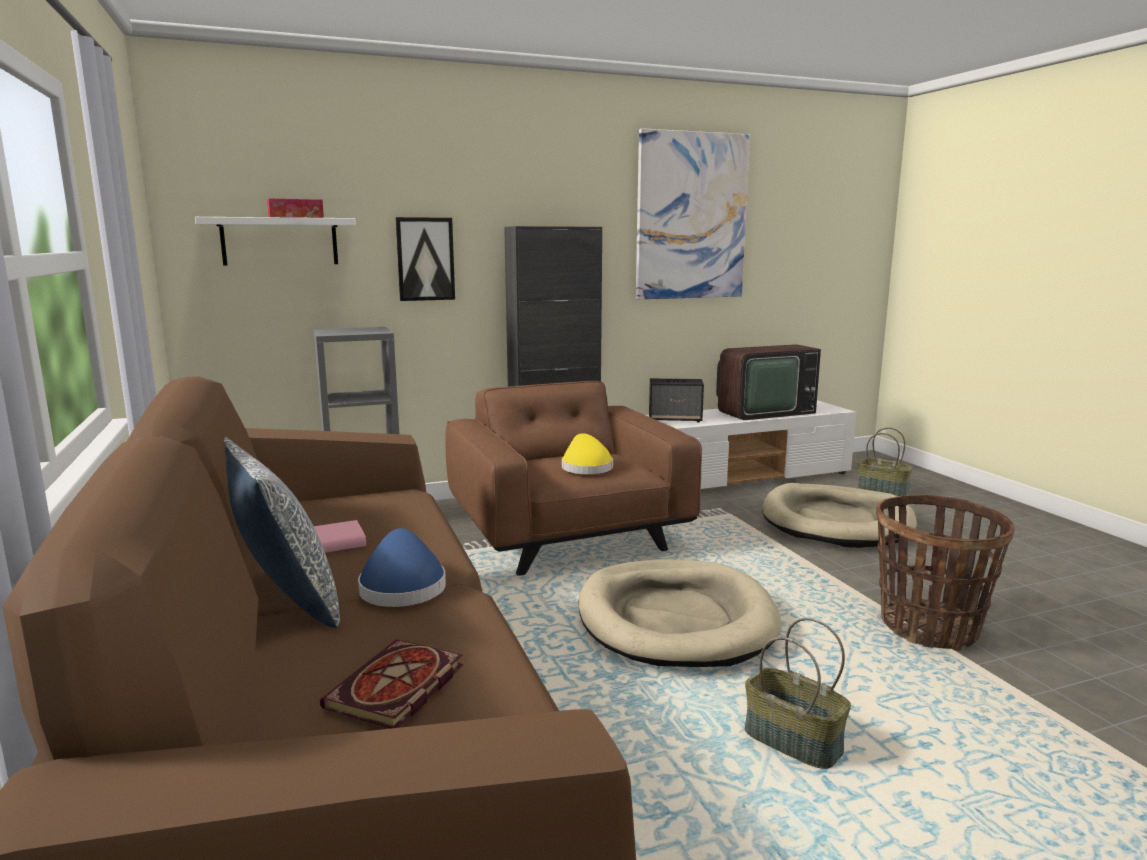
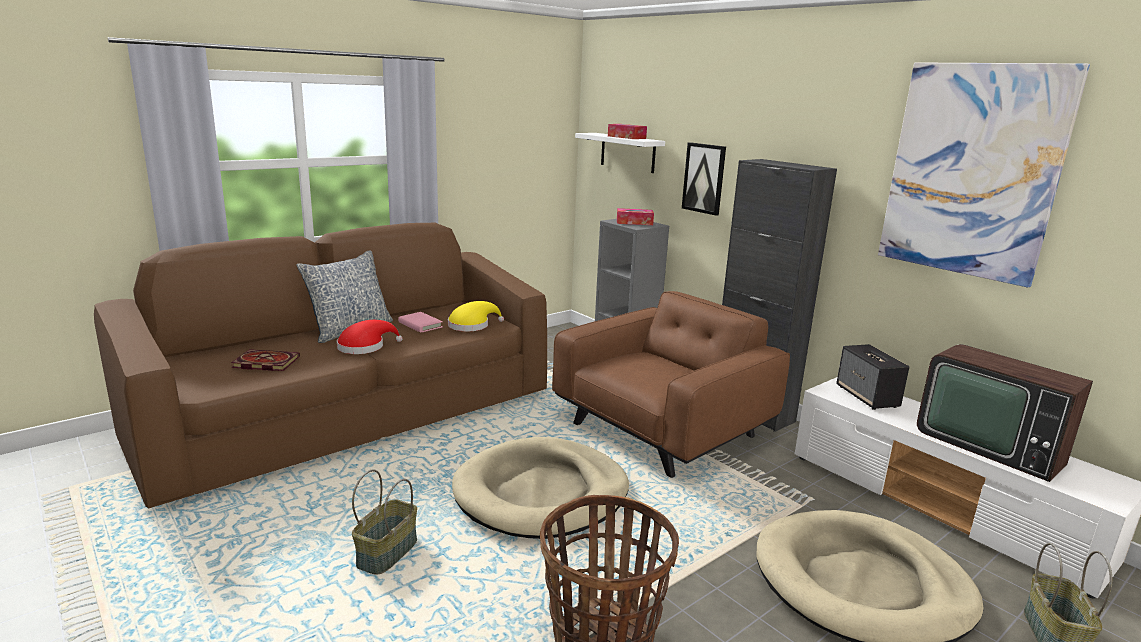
camera: 70 degrees right, 5 degrees up
blue hat [358,528,446,607] -> red hat [337,320,403,354]
yellow hat [562,433,613,474] -> yellow hat moved to [448,301,504,331]
none -> tissue box [617,208,654,225]

